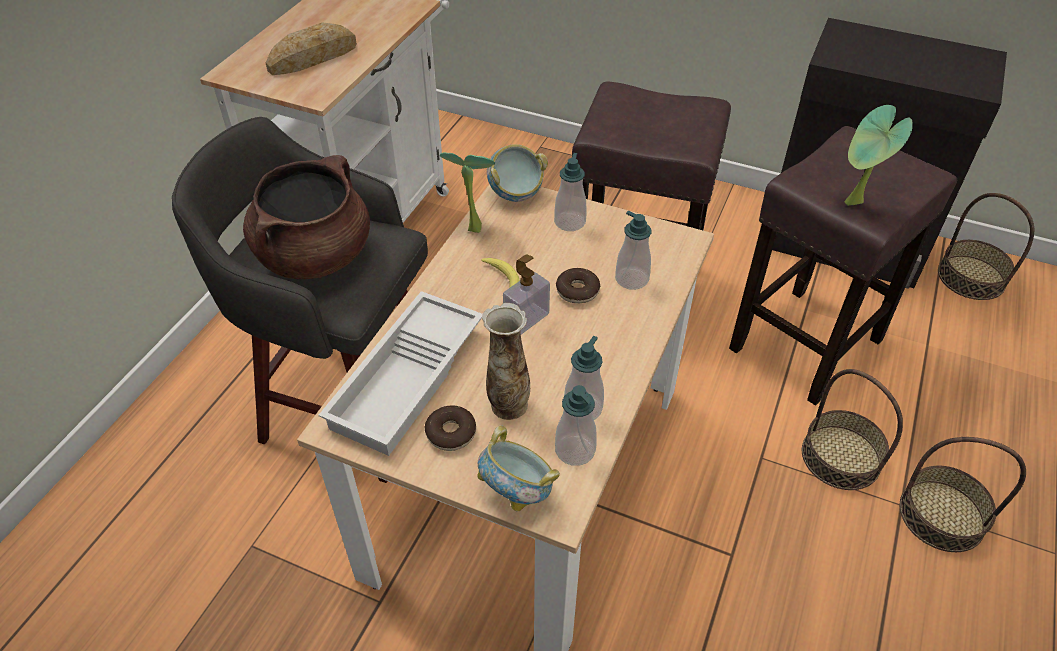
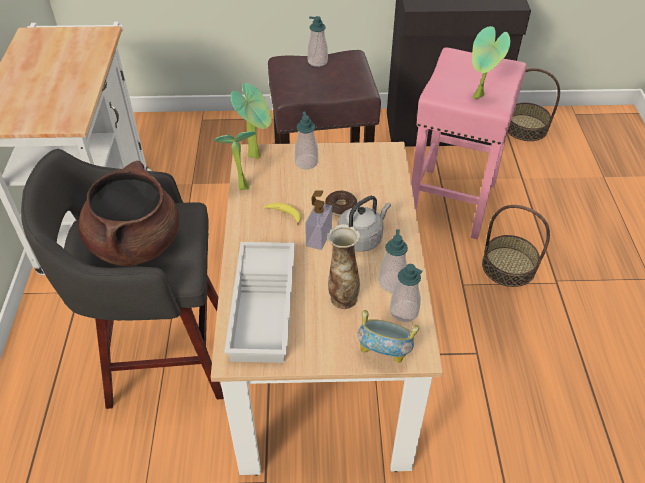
camera: 25 degrees left, 0 degrees up
bread [265,22,357,75] -> none
donut [425,405,476,451] -> none
bowl [487,144,548,202] -> potted plant [231,83,272,159]
soap dispenser [615,211,651,290] -> soap dispenser moved to [307,16,328,67]
brown stool [729,126,957,406] -> pink stool [411,48,527,240]
basket [900,437,1026,552] -> none
none -> grey kettle [338,196,391,252]

